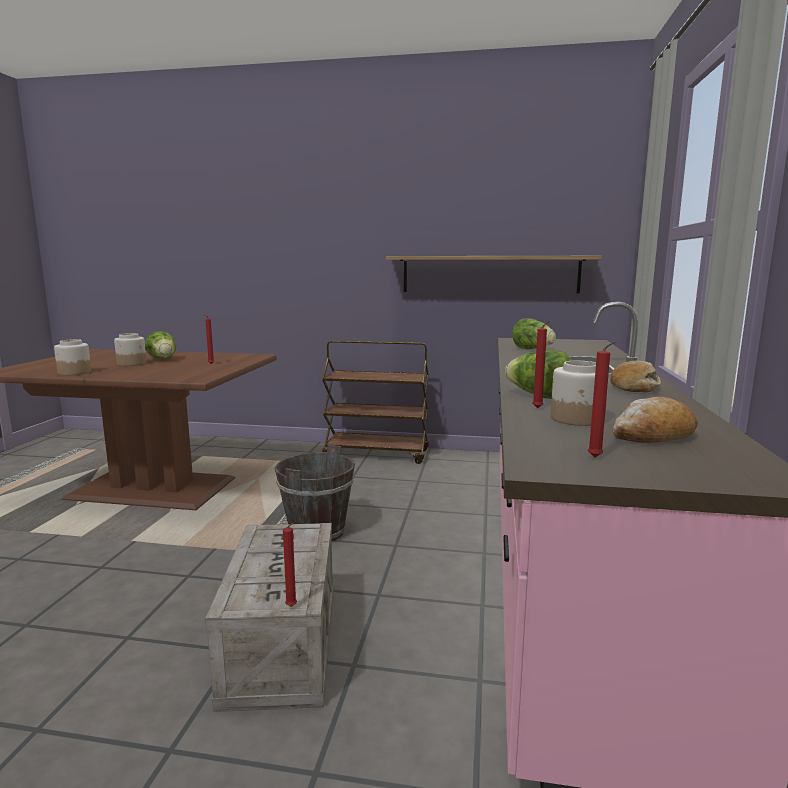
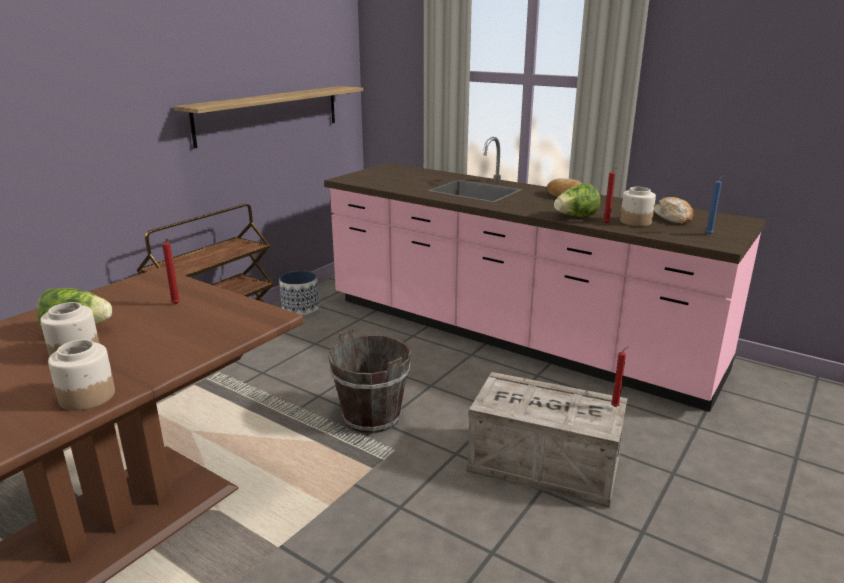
camera: 65 degrees left, 10 degrees up
lettuce [512,318,556,349] -> none
red candle [588,341,617,457] -> blue candle [706,175,725,234]
none -> planter [279,271,319,315]

